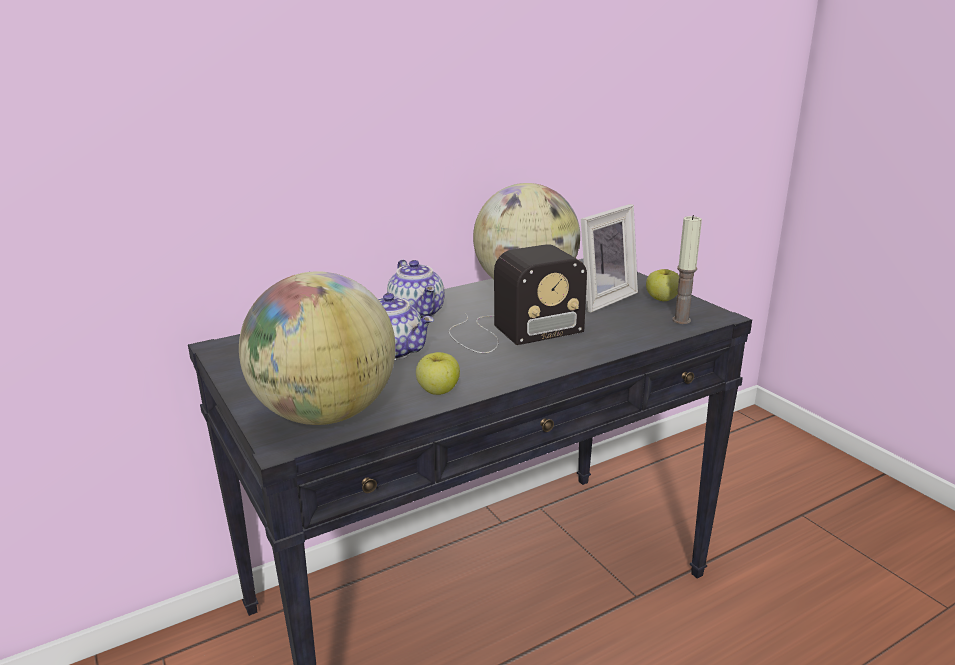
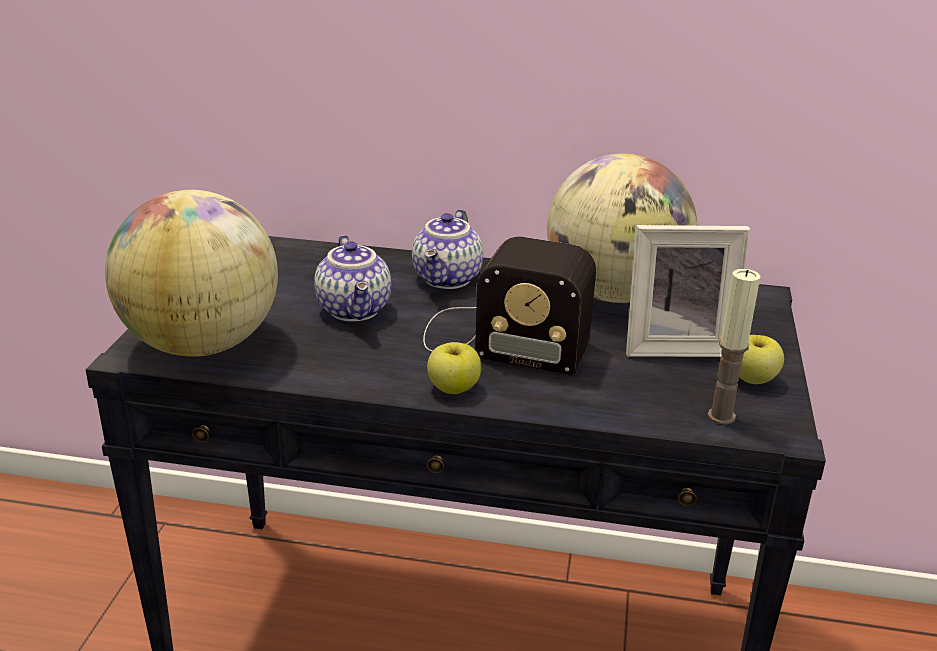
camera: 40 degrees right, 5 degrees up
apple [416,352,460,395] -> apple moved to [427,342,481,394]

